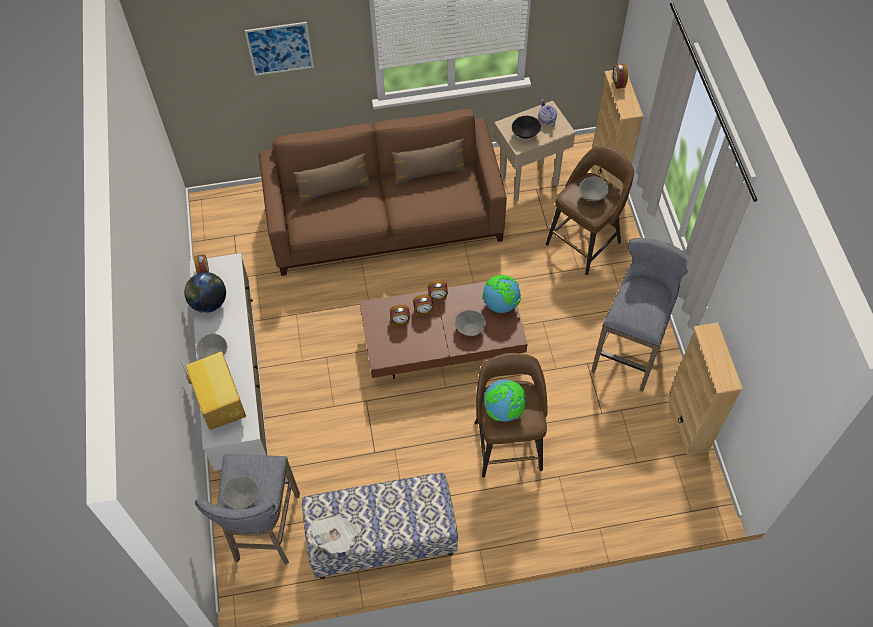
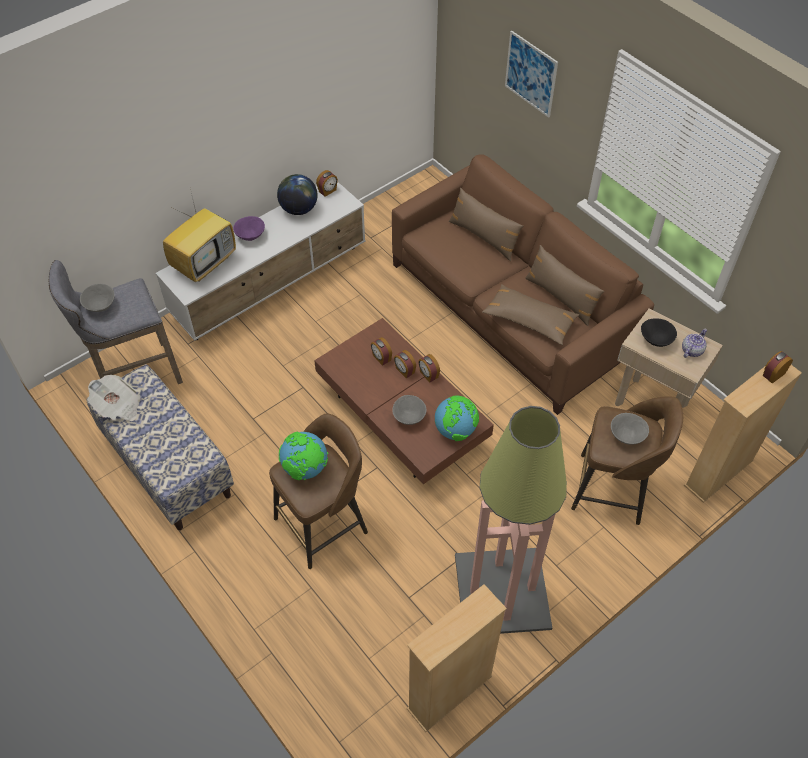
camera: 60 degrees right, 5 degrees down
grey bowl [196,334,227,359] -> purple bowl [233,216,265,241]
grey stool [591,238,689,392] -> floor lamp [455,406,567,634]
none -> brown pillow [482,284,579,345]

